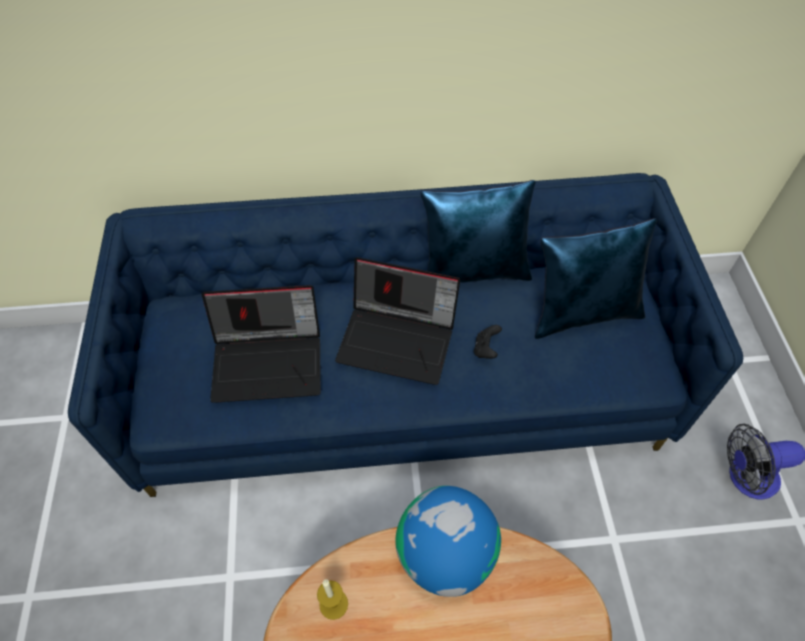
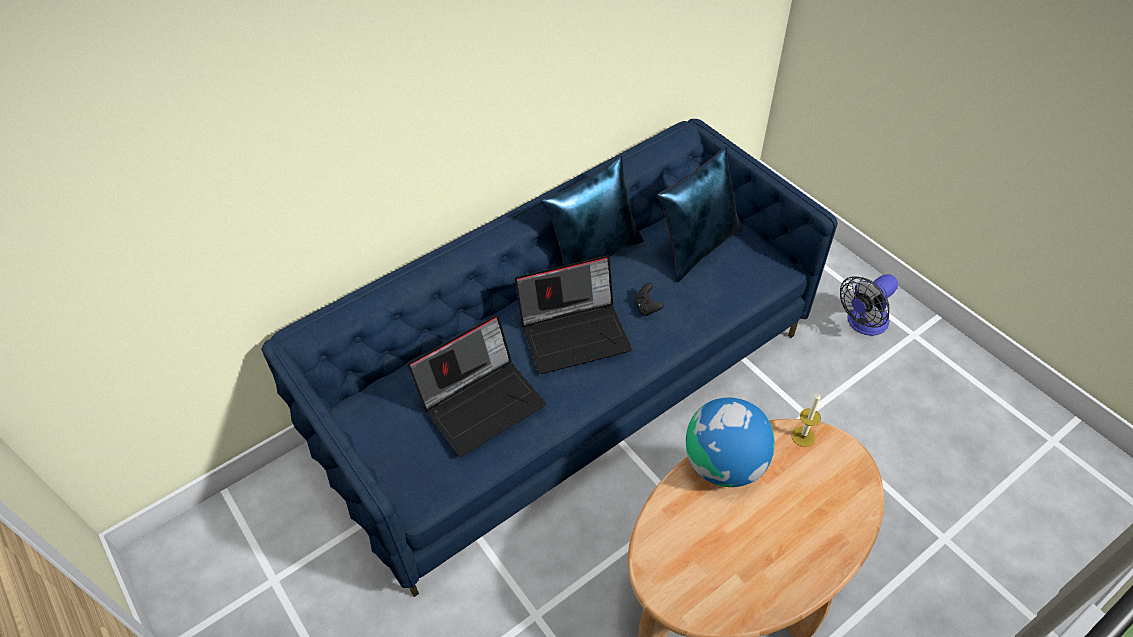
camera: 30 degrees left, 5 degrees down
candle [317,579,348,620] -> candle moved to [791,394,821,447]

